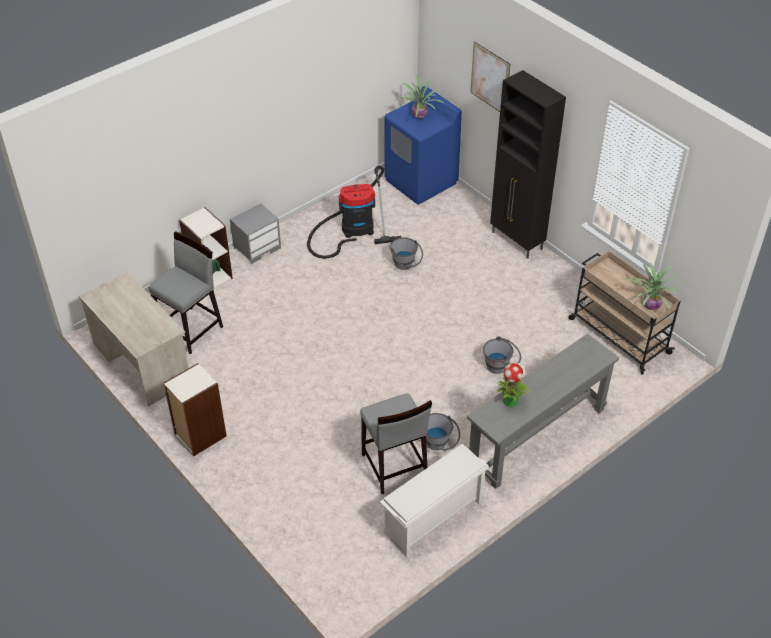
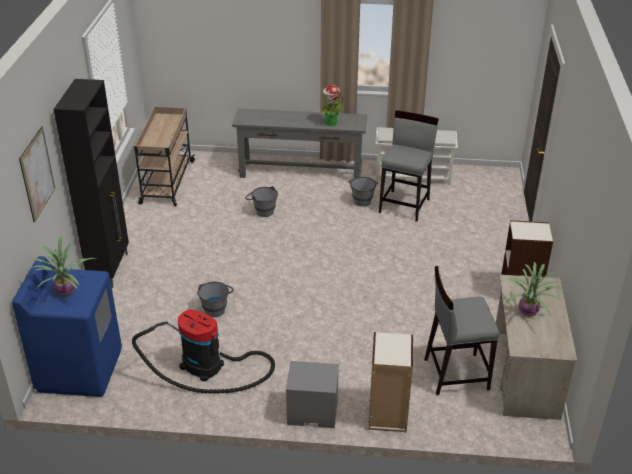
camera: 135 degrees left, 10 degrees down
potted plant [625,263,682,310] -> potted plant moved to [504,262,563,317]

